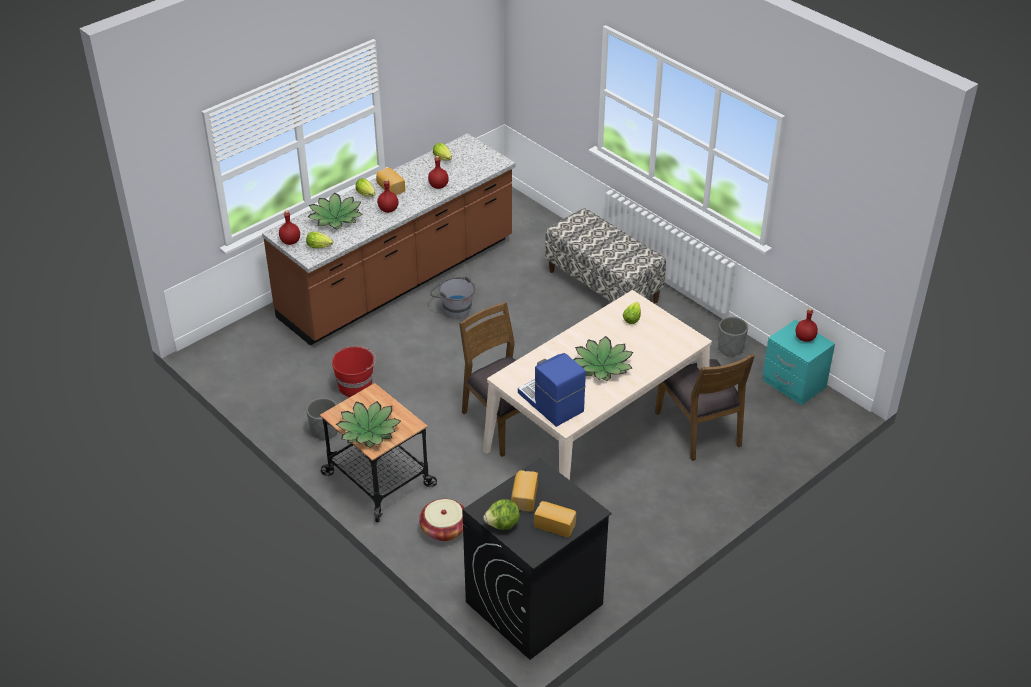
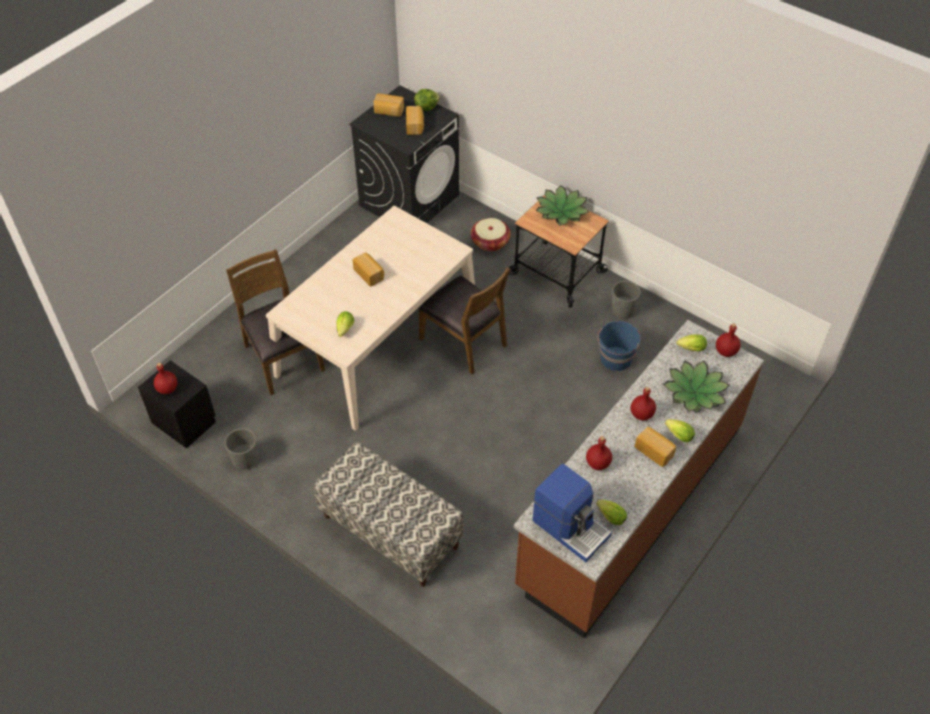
camera: 170 degrees right, 10 degrees up
red bucket [332,346,376,397] -> blue bucket [598,321,641,371]
grey bucket [430,276,475,319] -> none
coffee machine [518,353,586,427] -> coffee machine moved to [533,464,612,562]
potted plant [573,336,633,381] -> bread [353,253,384,287]
turquoise nightstand [763,320,835,406] -> black nightstand [138,360,216,448]

